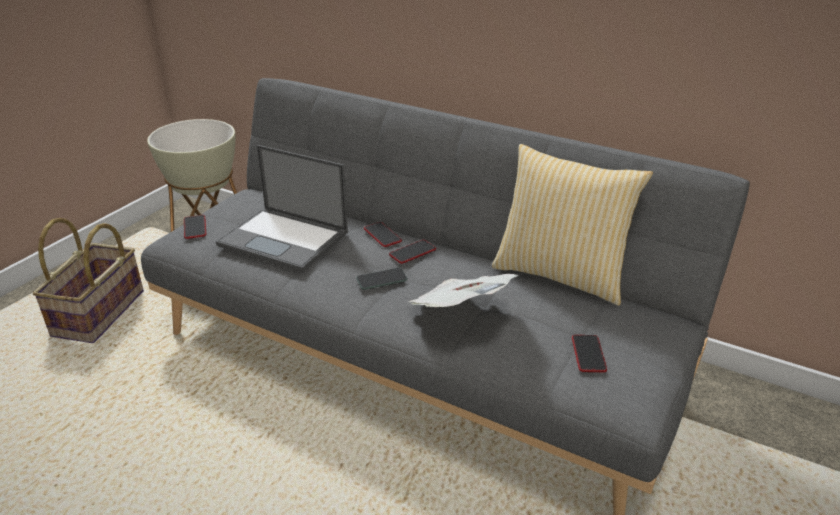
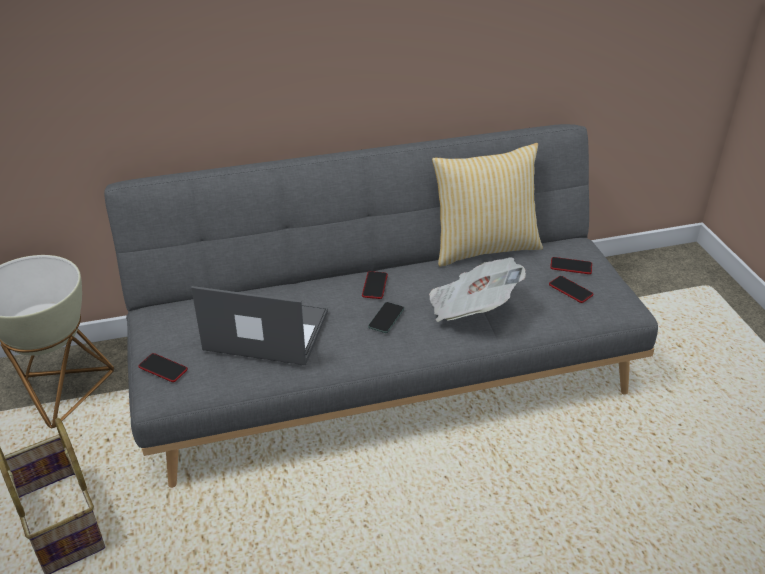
camera: 45 degrees left, 5 degrees up
laptop [216,145,348,272] -> laptop turned 150 degrees counterclockwise [191,286,328,365]
phone [364,222,402,247] -> phone moved to [550,257,592,274]

